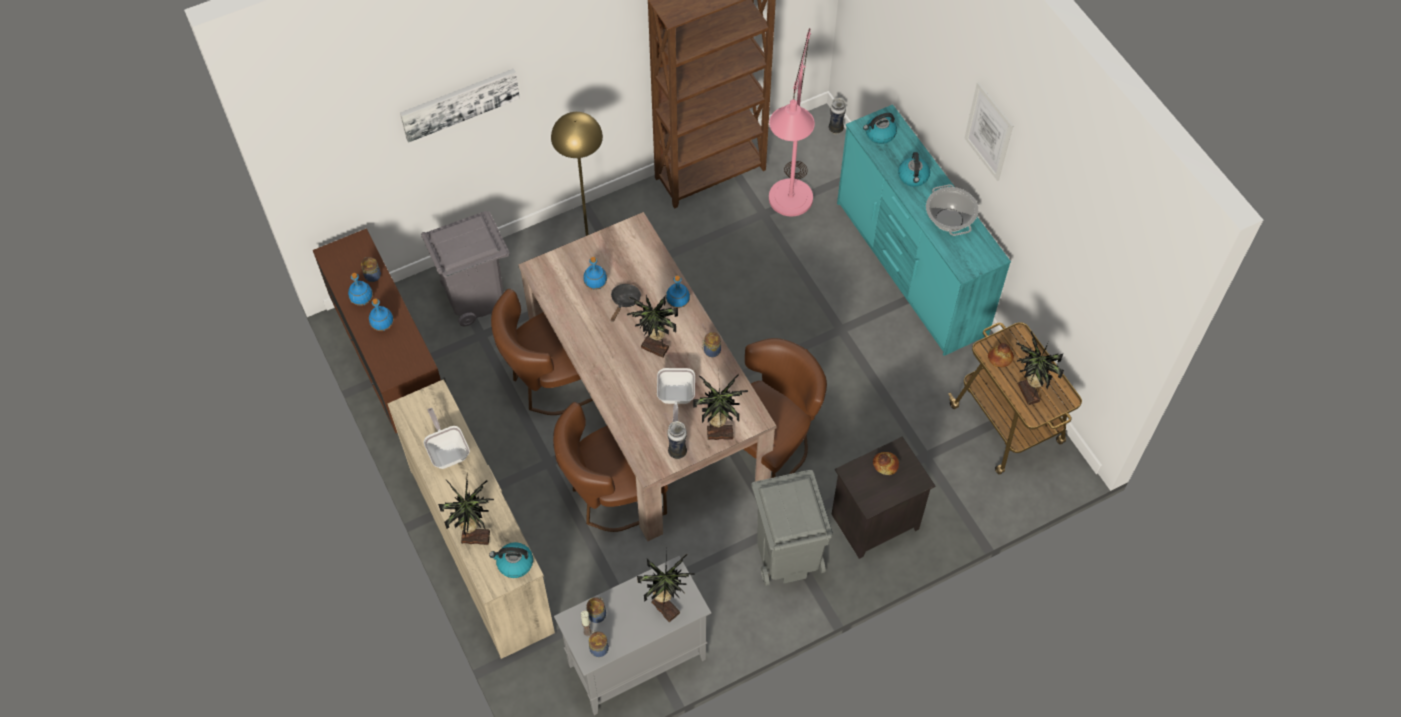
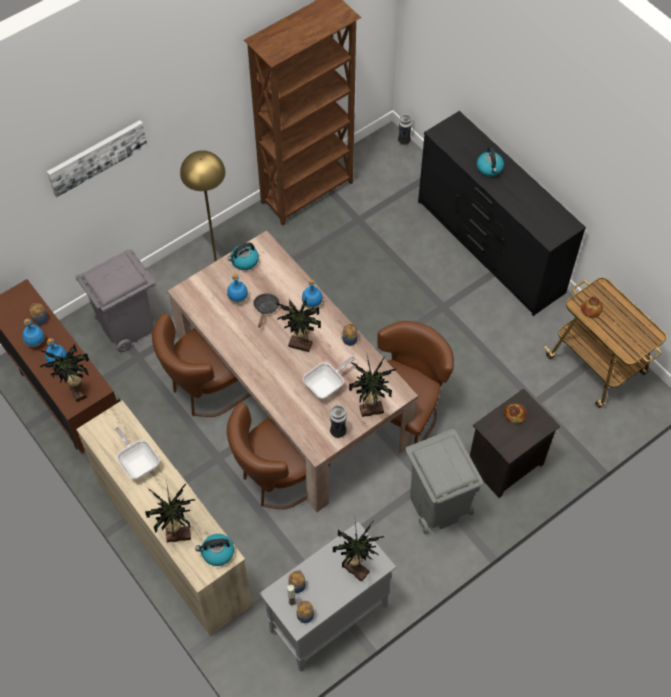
camera: 10 degrees left, 0 degrees up
frying pan [657,368,695,422] -> frying pan turned 120 degrees counterclockwise [303,356,356,399]
pink floor lamp [769,28,815,216] -> none
turquoise dresser [837,104,1011,356] -> black dresser [418,111,586,316]
kettle [863,113,897,144] -> kettle moved to [227,243,259,270]
cooking pot [926,184,979,236] -> none
picture [965,82,1013,181] -> none
potted plant [1016,331,1064,405] -> potted plant moved to [40,344,89,402]

